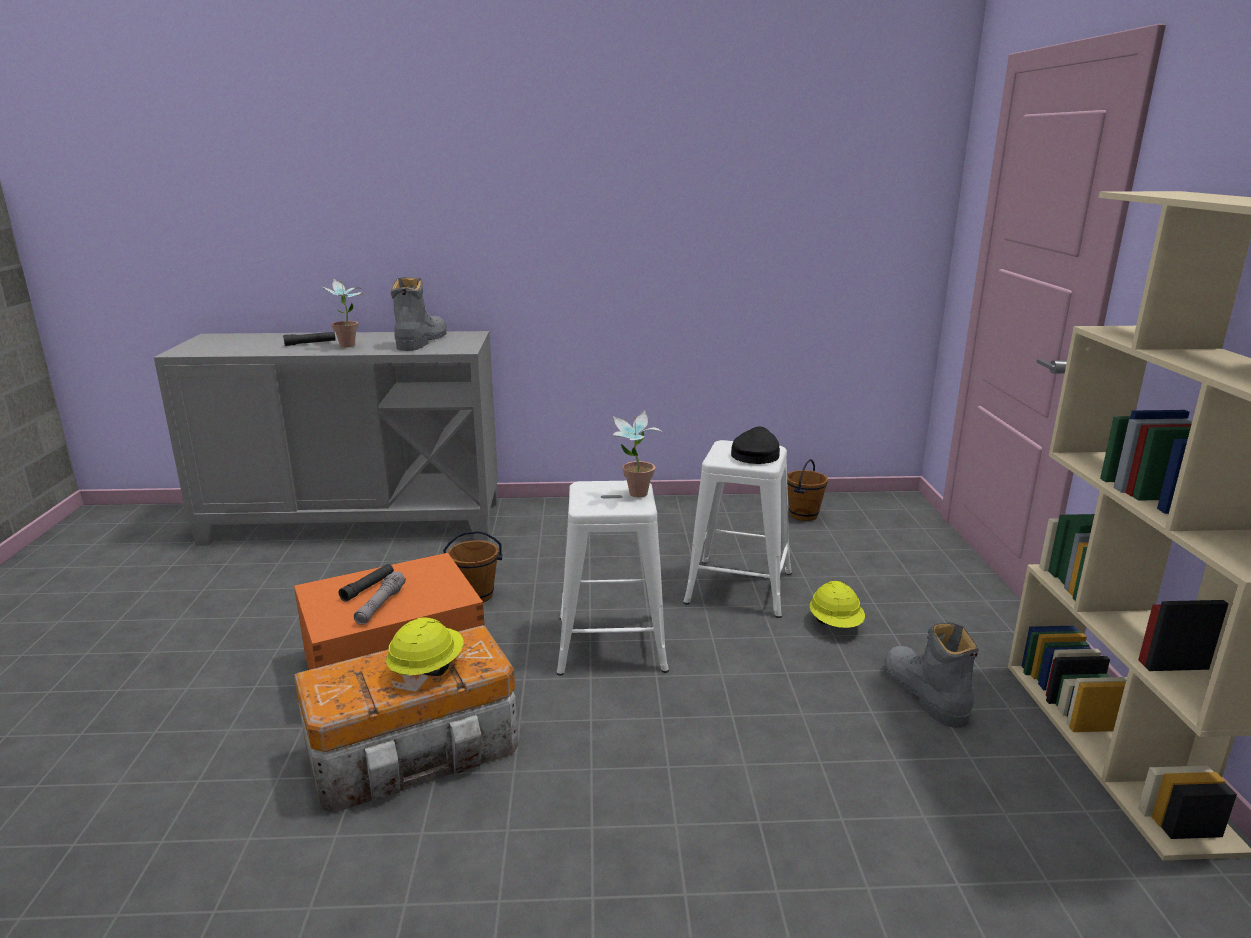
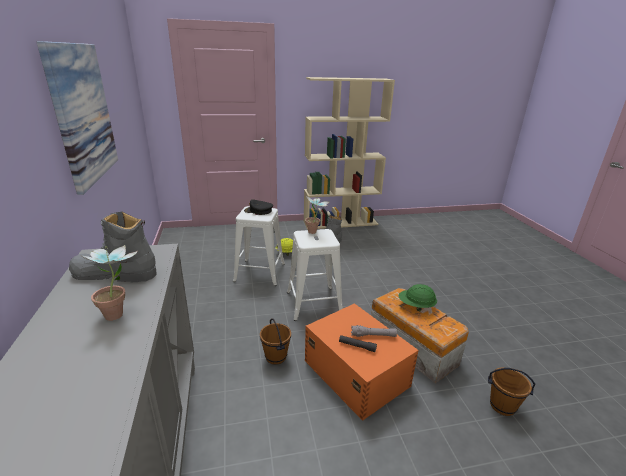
camera: 100 degrees left, 5 degrees up
black flashlight [283,332,336,346] -> none
yellow hard hat [386,617,463,676] -> green hard hat [398,284,437,312]
brown bucket [787,459,828,521] -> brown bucket moved to [488,368,536,416]
none -> picture [37,41,118,195]

